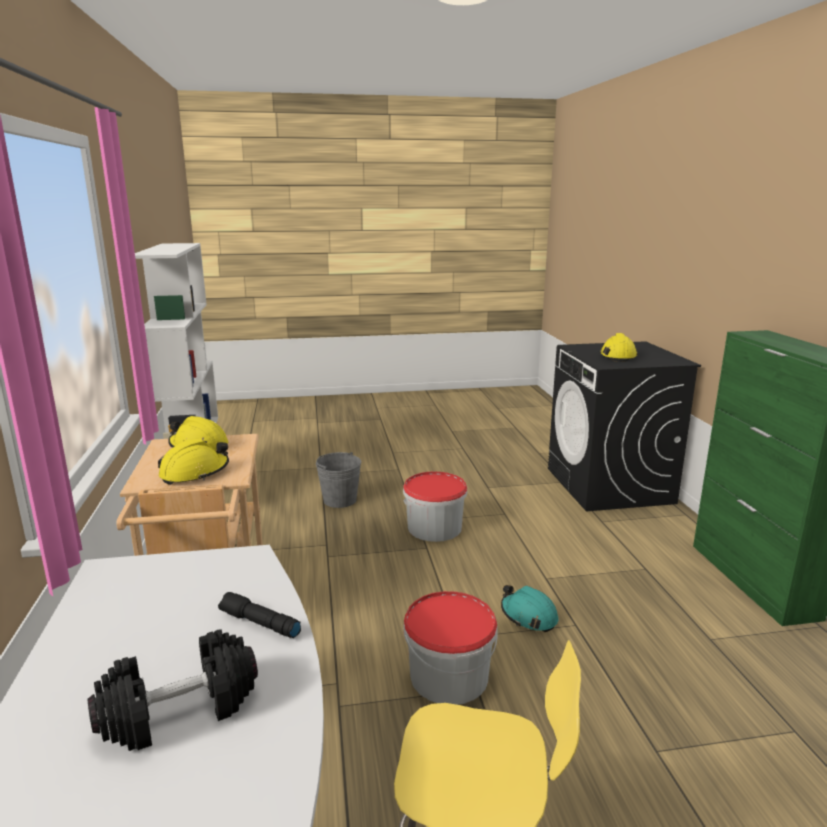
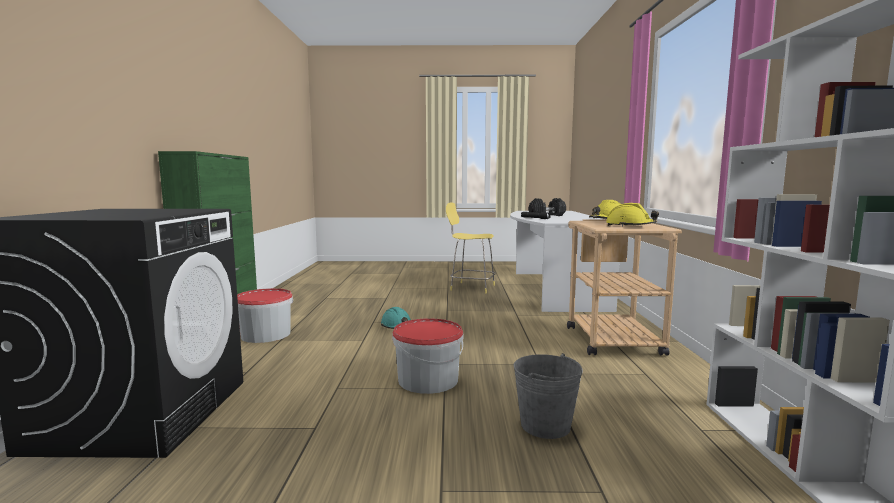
camera: 170 degrees left, 10 degrees down
bucket [403,591,497,705] -> bucket moved to [237,288,293,343]
yellow hard hat [600,333,638,362] -> none

